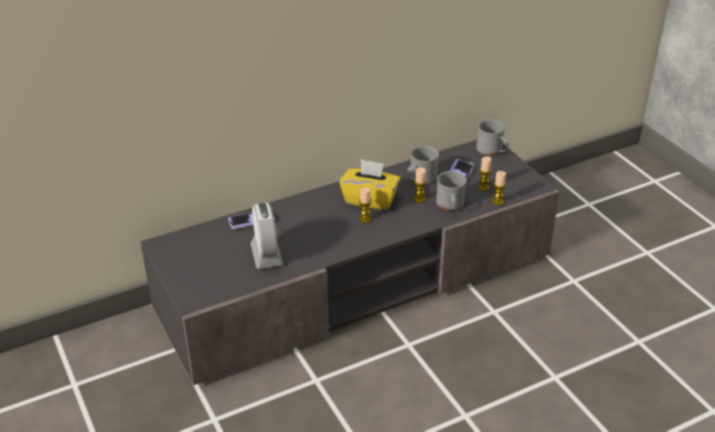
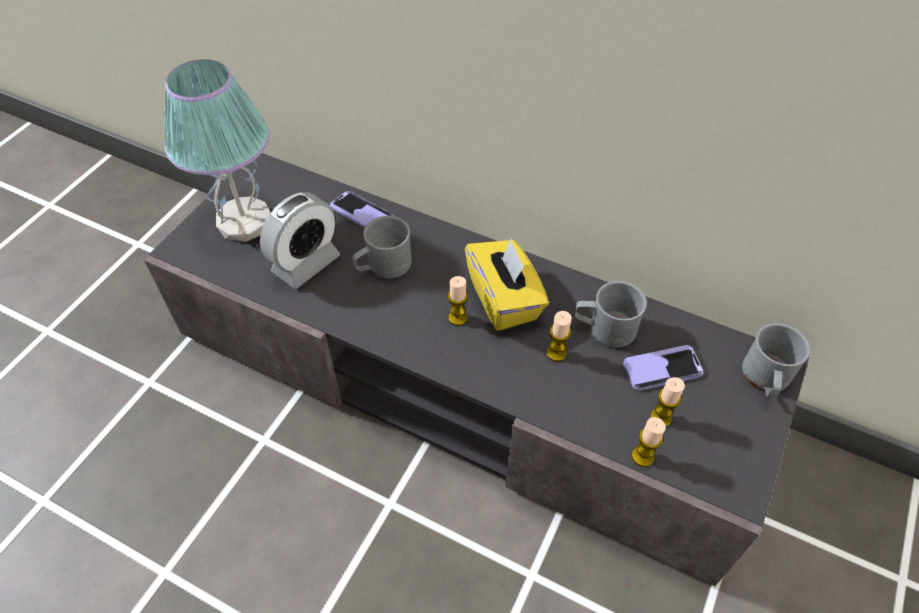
camera: 55 degrees right, 15 degrees up
grey mug [436,171,467,211] -> grey mug moved to [352,216,411,279]
none -> table lamp [164,59,270,242]

